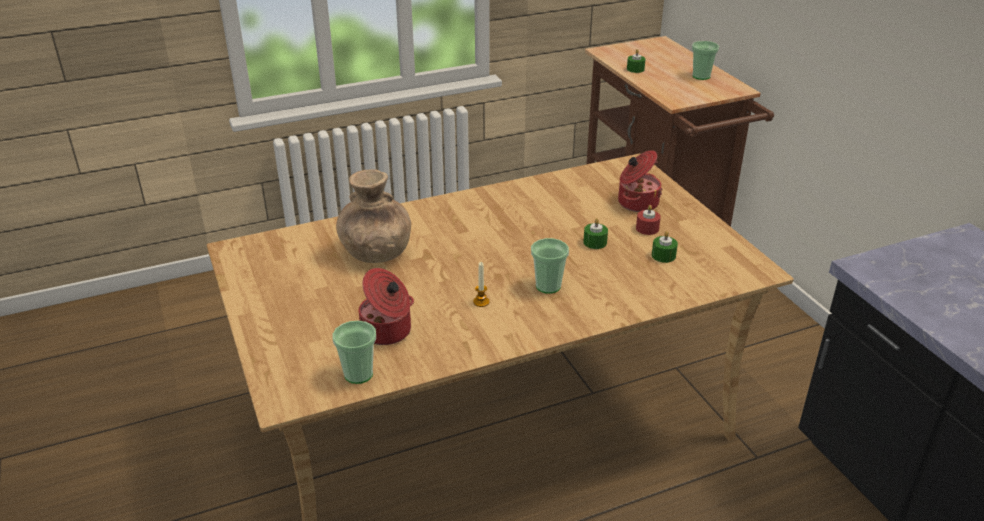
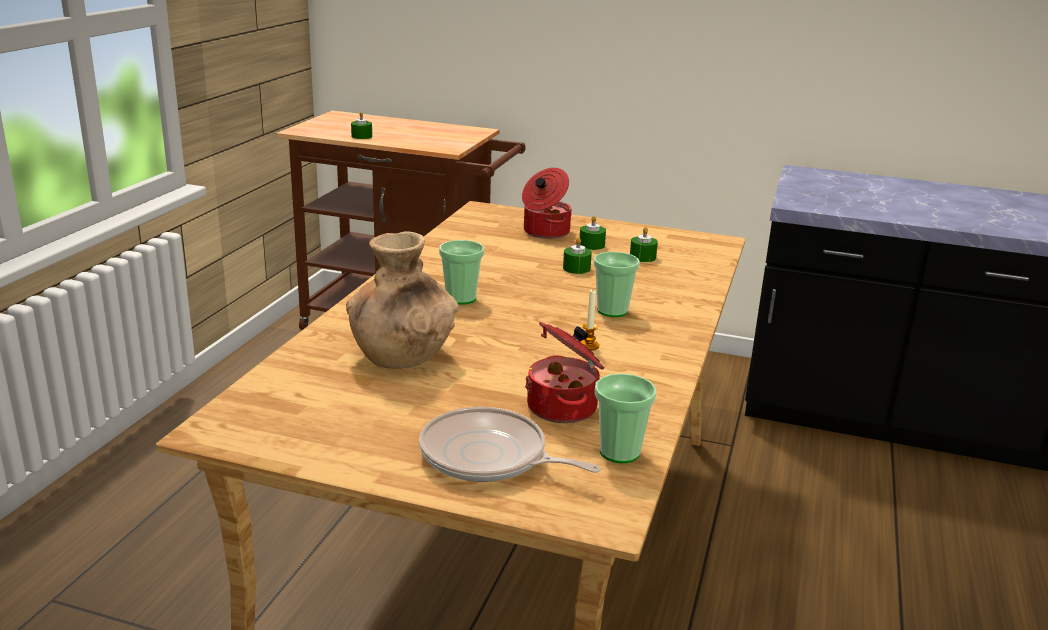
camera: 50 degrees left, 10 degrees down
red candle [636,205,661,235] -> green candle [580,216,606,250]
cup [692,41,719,80] -> cup moved to [439,240,484,305]
none -> frying pan [419,407,601,482]

